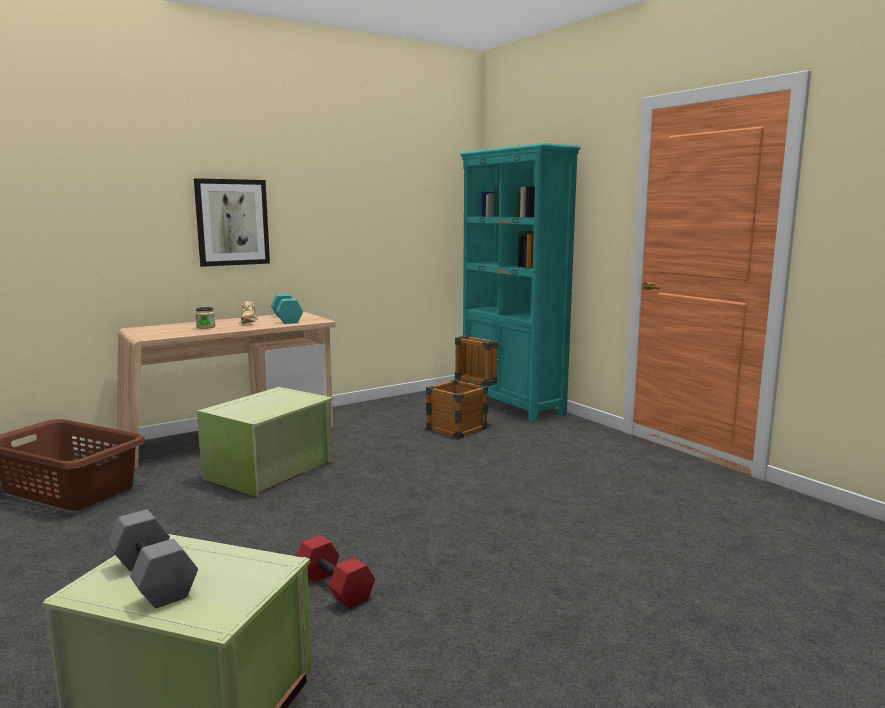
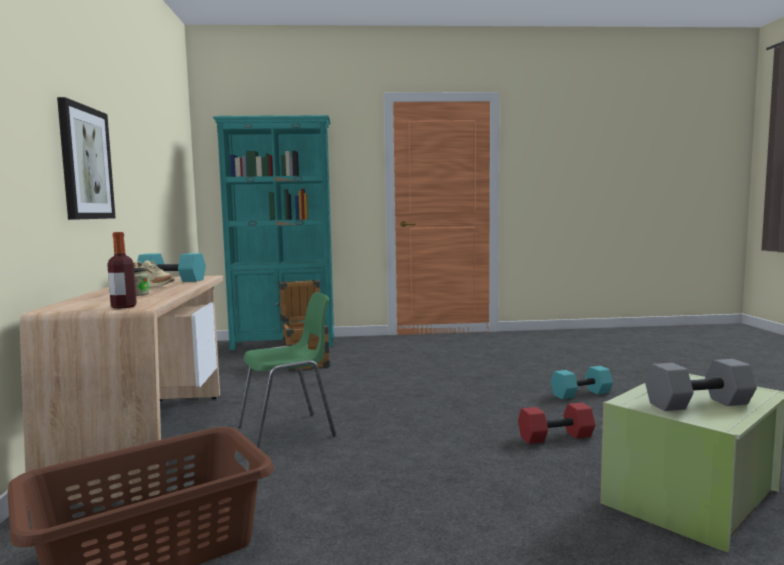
camera: 60 degrees left, 5 degrees down
green storage box [197,387,333,497] -> green chair [237,292,336,448]
none -> bottle [107,232,137,309]
none -> turquoise dumbbell [550,366,613,399]

